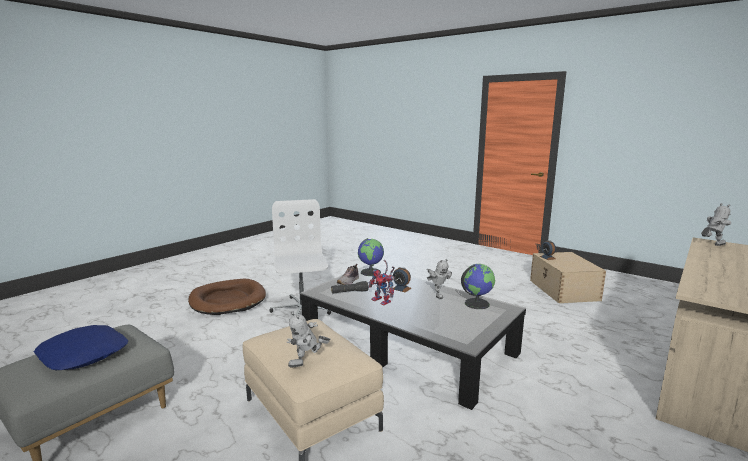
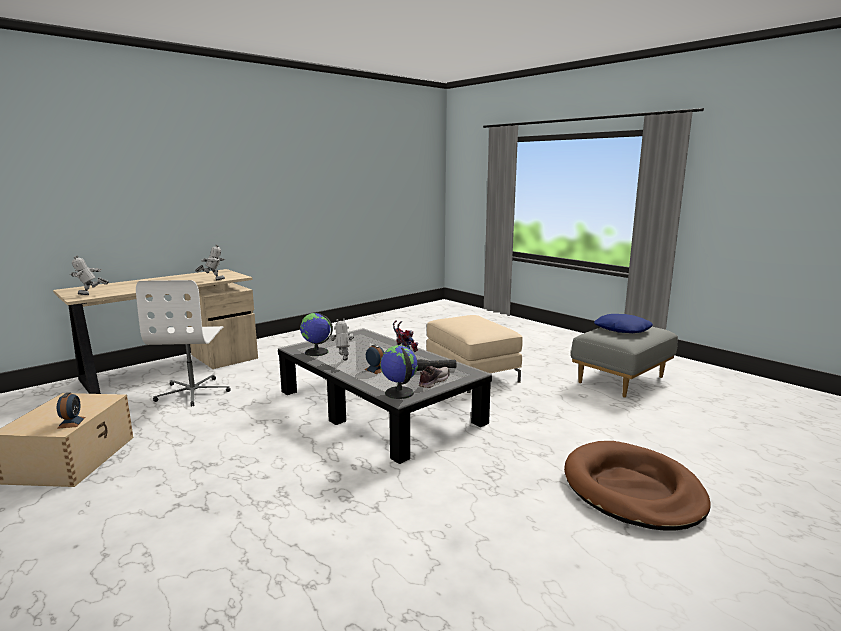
camera: 170 degrees left, 0 degrees up
white office chair [269,199,331,315] -> white office chair moved to [136,280,231,406]
toy robot [286,311,330,368] -> toy robot moved to [195,244,225,280]

